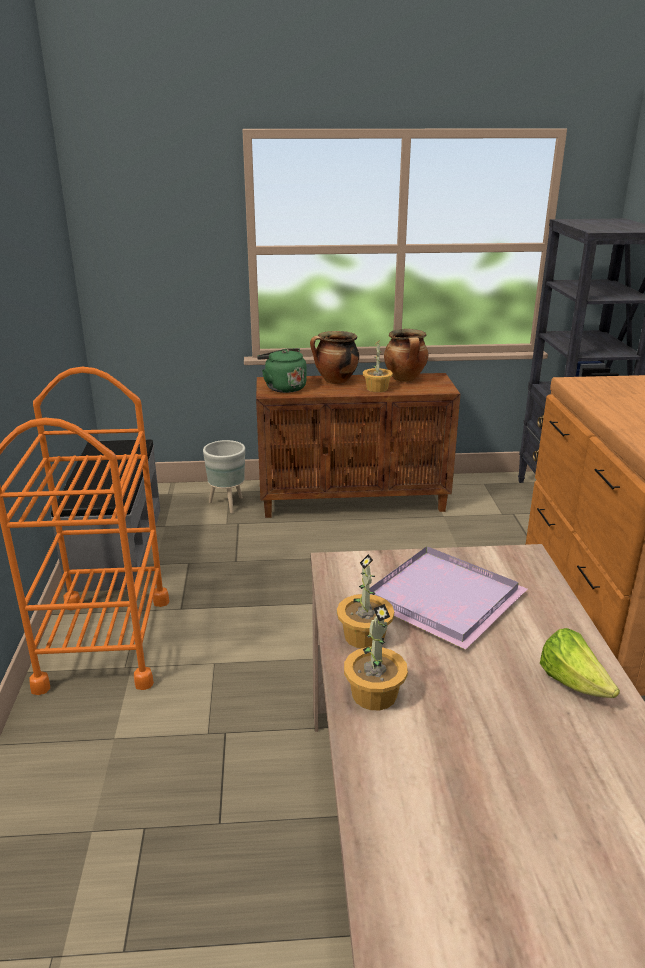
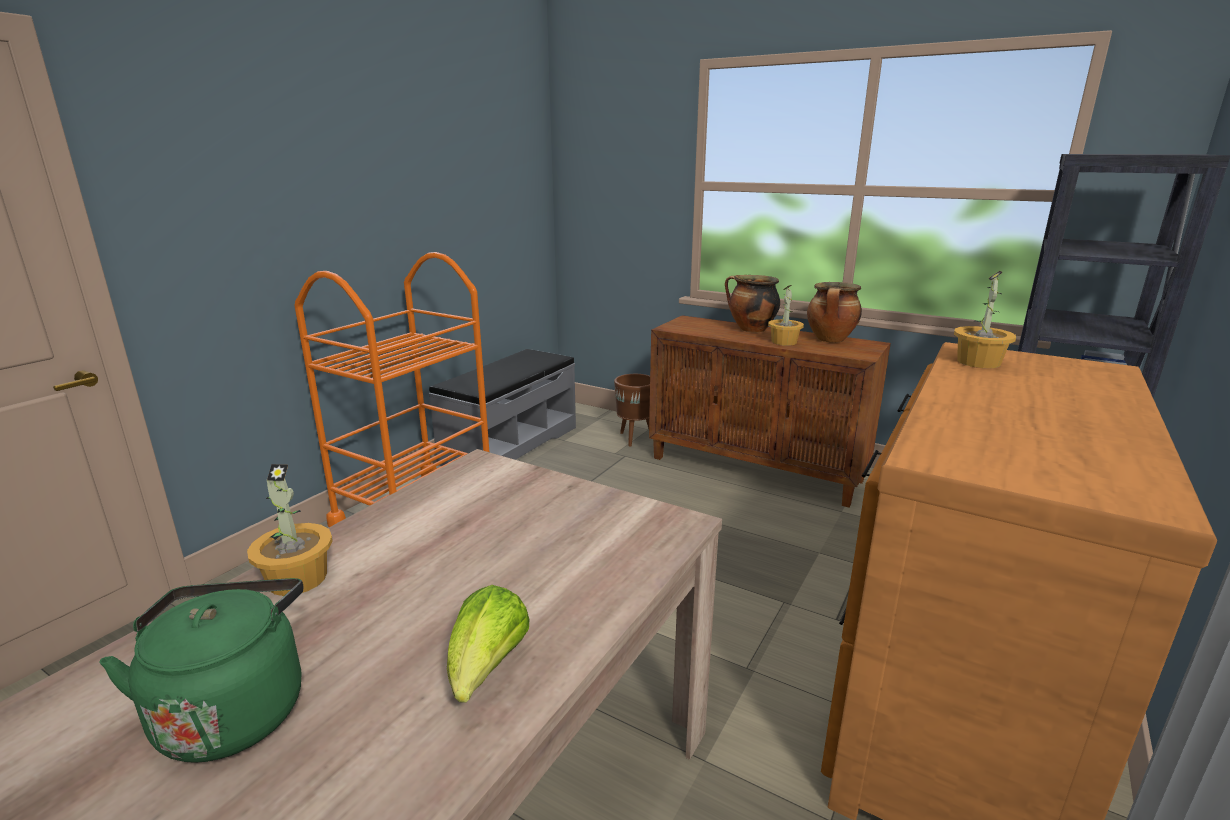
camera: 35 degrees right, 5 degrees down
grey planter [203,440,245,513] -> brown planter [614,374,650,447]
green kettle [257,348,307,393] -> green kettle moved to [99,578,303,763]
potted plant [337,554,394,649] -> potted plant moved to [954,271,1016,368]
purple tray [370,546,527,650] -> none

